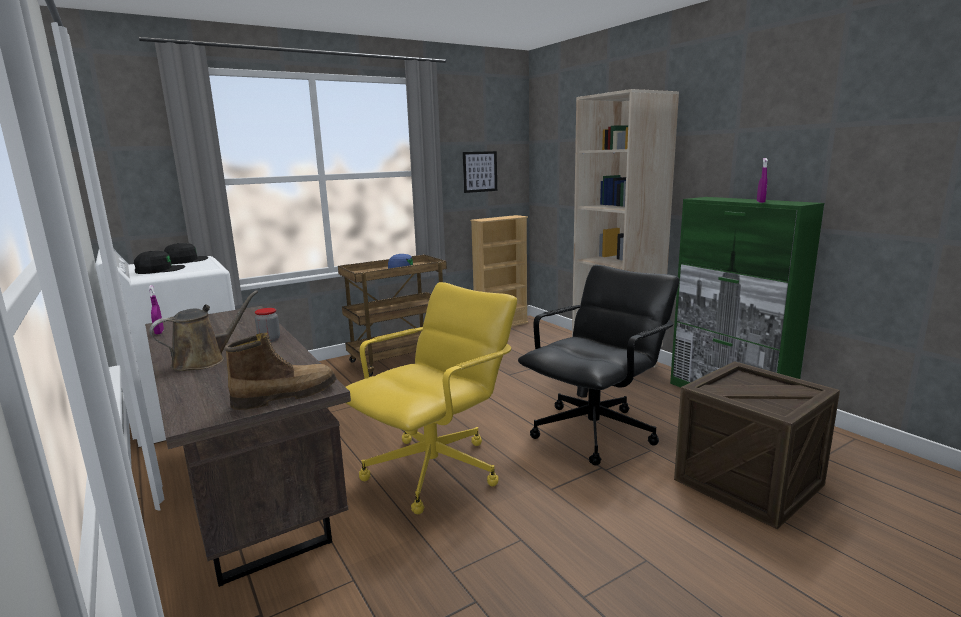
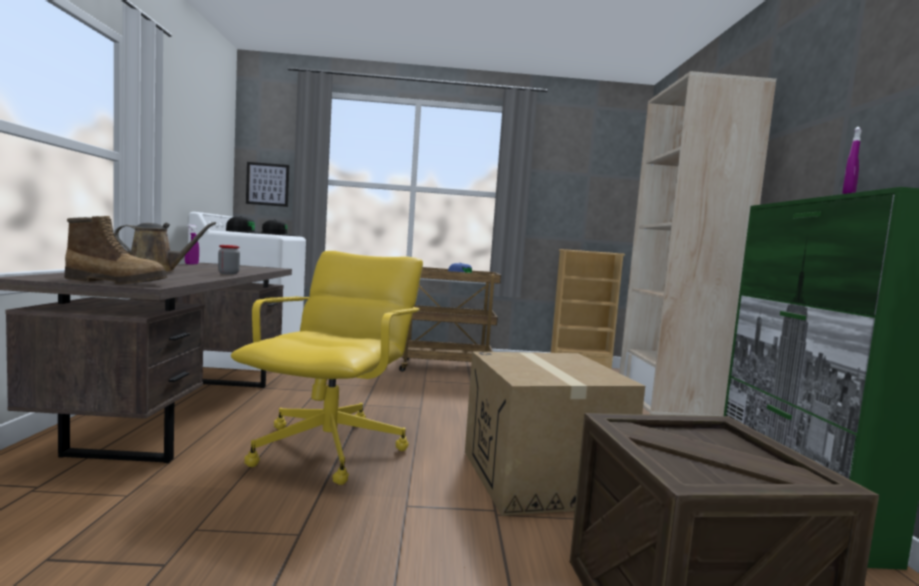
camera: 30 degrees right, 10 degrees down
yellow office chair [346,282,517,514] -> yellow office chair turned 60 degrees counterclockwise [231,251,423,485]
picture [463,151,497,193] -> picture moved to [246,162,289,207]
black office chair [518,265,680,466] -> cardboard box [465,351,645,516]

